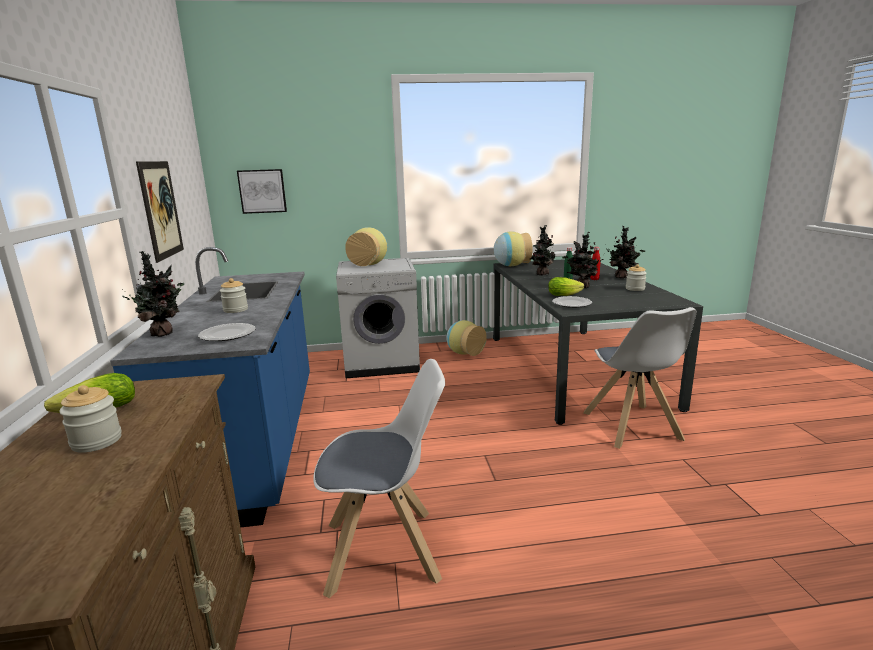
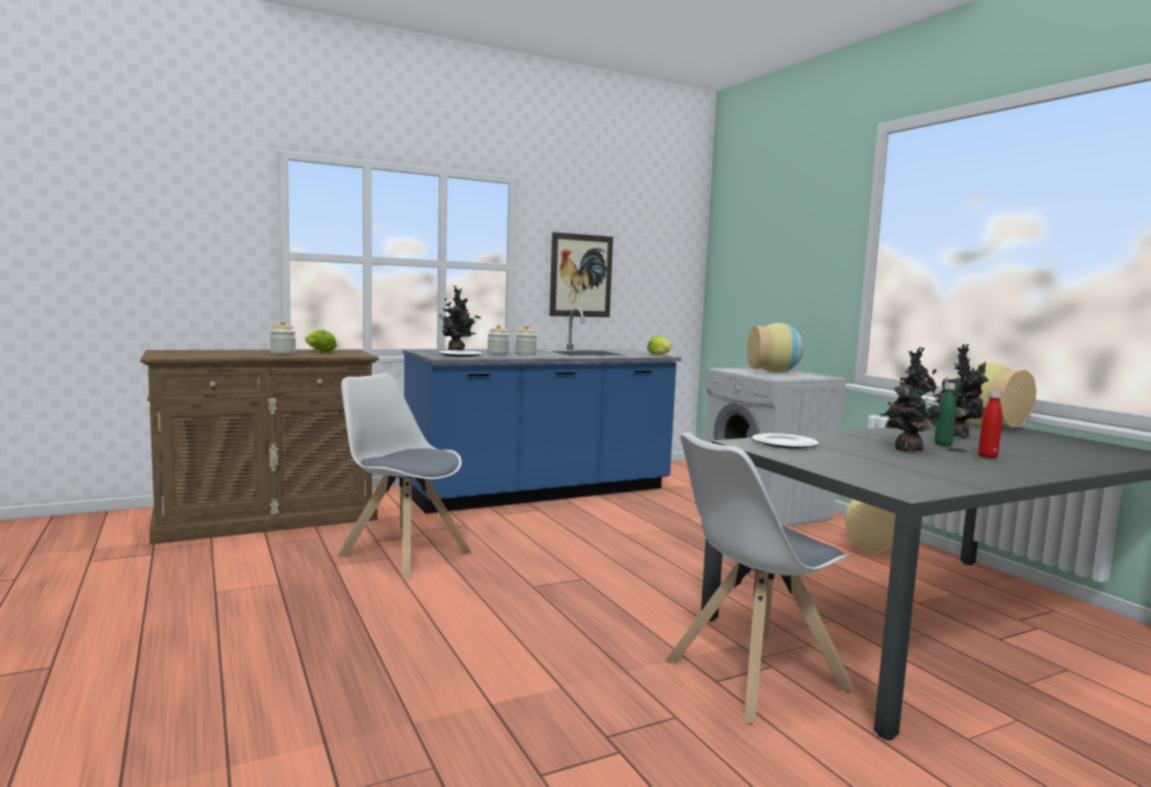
camera: 70 degrees right, 10 degrees down
picture [237,169,287,214] -> none
chair [313,359,445,598] -> chair turned 150 degrees clockwise [337,373,472,579]
lettuce [548,277,584,296] -> lettuce moved to [647,335,672,355]
potted plant [606,226,646,278] -> none
jar [626,264,647,291] -> jar moved to [487,324,509,354]

